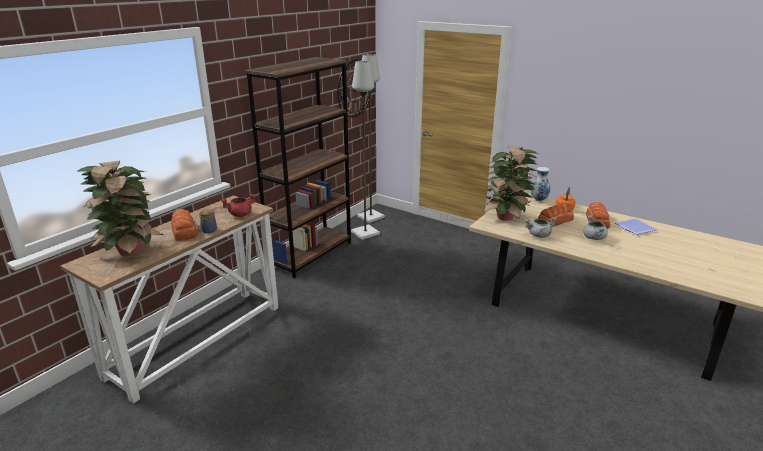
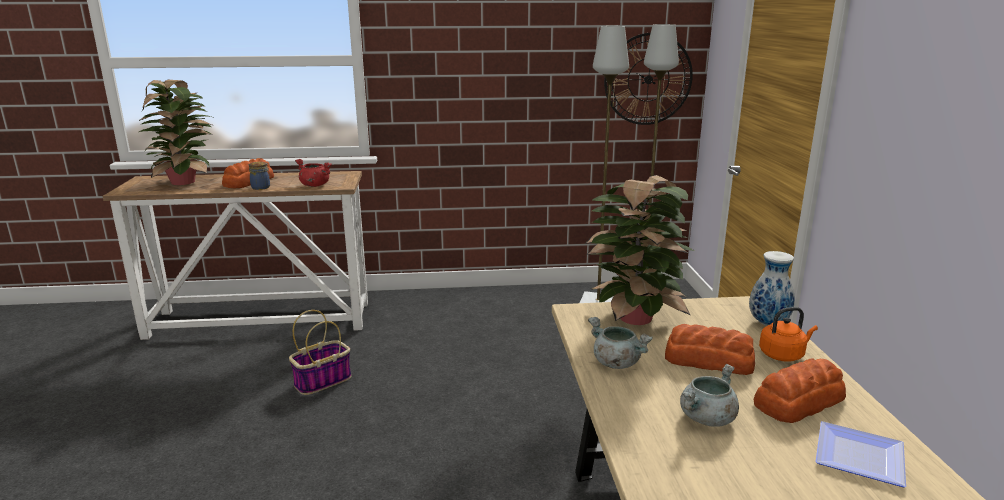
camera: 50 degrees right, 5 degrees down
brown bookcase [246,57,351,278] -> none
none -> basket [289,310,352,395]

